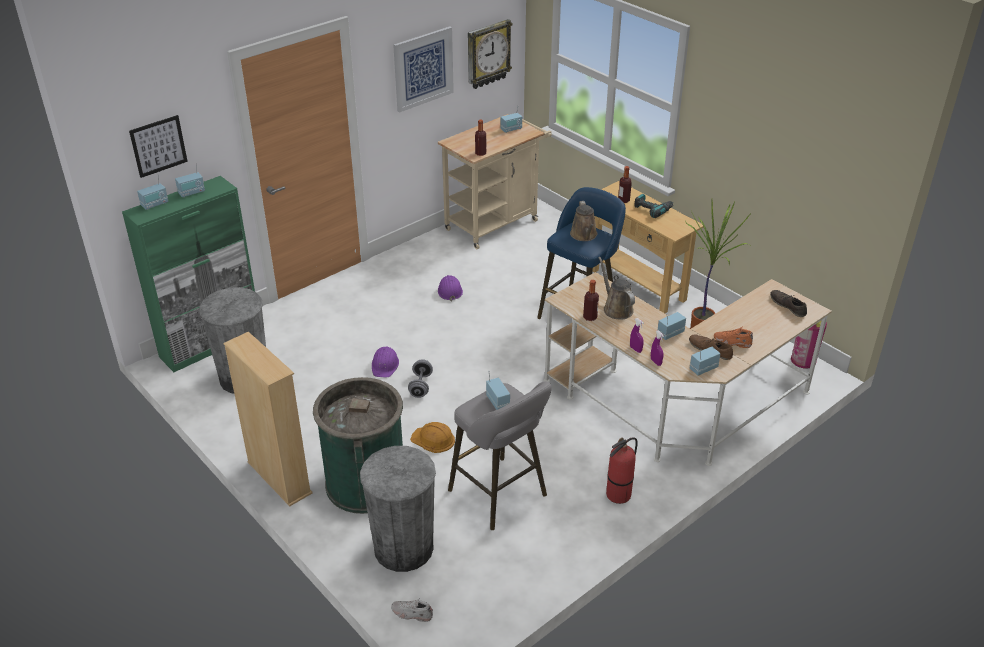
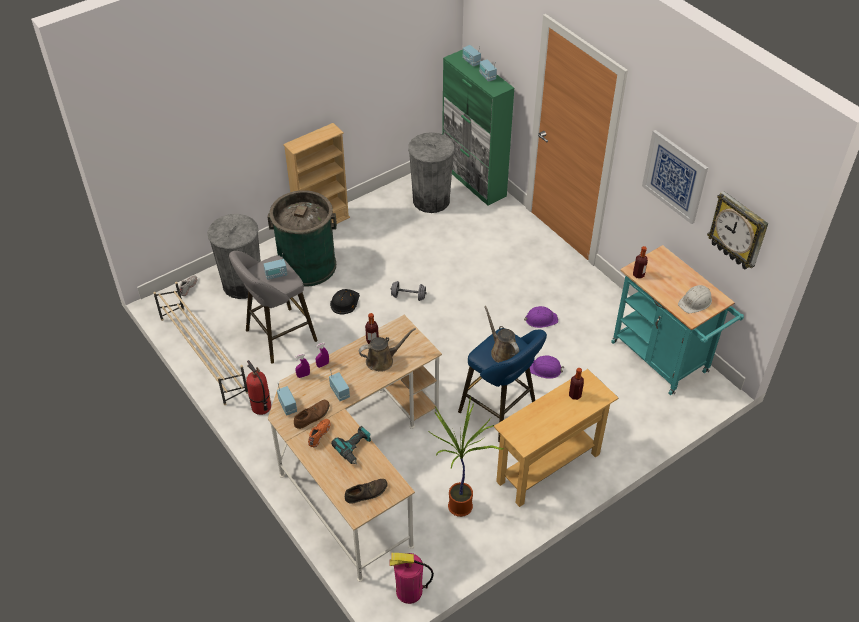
camera: 95 degrees right, 10 degrees up
picture [129,115,188,178] -> none
purple hard hat [372,346,399,378] -> purple hard hat moved to [530,356,564,379]
orange hard hat [410,422,455,453] -> black hard hat [330,289,360,314]
beige cart [438,114,552,249] -> turquoise cart [611,245,744,395]
radio [500,108,522,133] -> white hard hat [678,285,712,313]
brown watering can [570,201,597,241] -> brown watering can turned 60 degrees clockwise [484,306,519,363]
power drill [634,194,674,218] -> power drill moved to [331,426,371,465]
none -> beige shoe rack [153,282,248,405]

